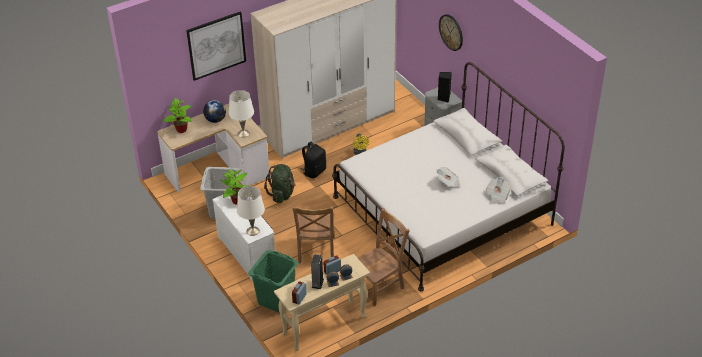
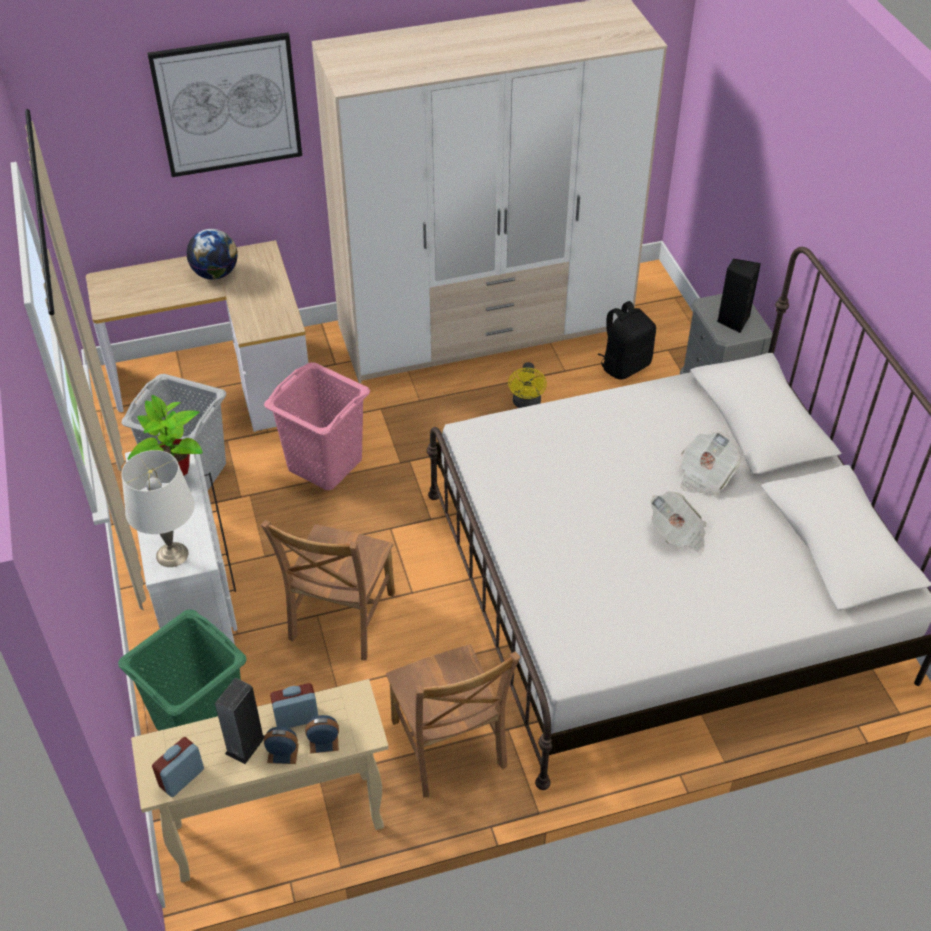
camera: 15 degrees right, 5 degrees up
potted plant [163,98,192,133] -> none
white table lamp [229,90,254,138] -> none
green backpack [264,164,296,203] -> pink laundry basket [264,362,370,490]
black backpack [301,141,326,178] -> black backpack moved to [598,301,656,380]
brown chair [358,208,410,306] -> brown chair turned 90 degrees clockwise [386,644,521,798]
wall clock [439,14,463,51] -> none
newspaper [486,177,511,204] -> newspaper moved to [680,432,741,495]

